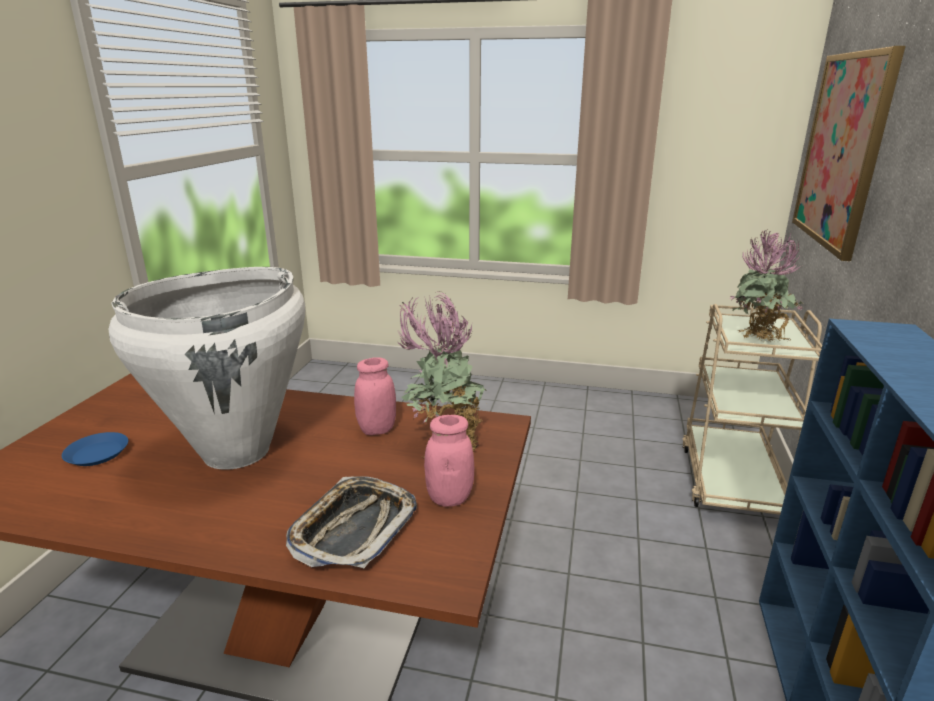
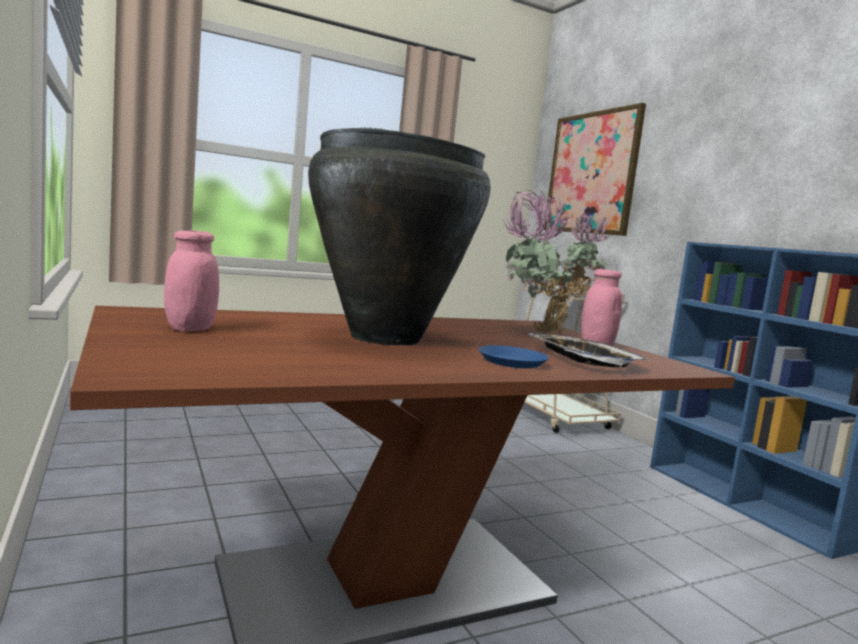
camera: 40 degrees left, 15 degrees down
blue plate [62,432,128,466] -> blue plate moved to [478,345,549,368]
white vase [108,267,305,470] -> black vase [308,127,491,345]
pink jar [354,357,396,435] -> pink jar moved to [164,230,219,331]

